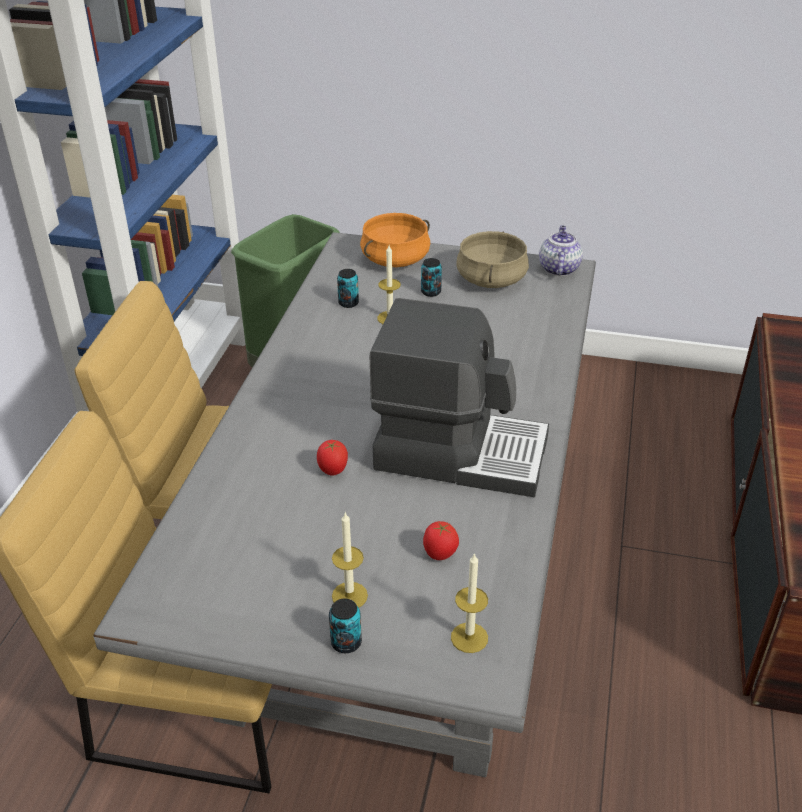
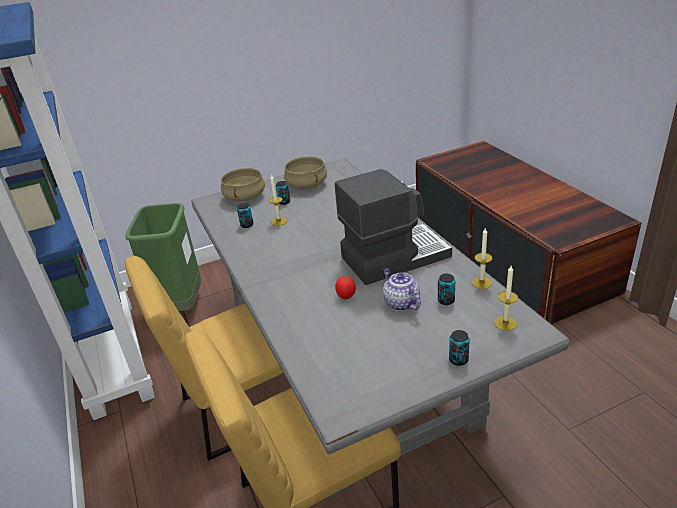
camera: 35 degrees left, 5 degrees down
candle [332,513,368,607] -> candle moved to [472,227,492,289]
orange cooking pot [360,213,430,267] -> beige cooking pot [221,168,265,201]
tomato [423,521,459,560] -> can [438,274,455,305]
teapot [539,226,583,276] -> teapot moved to [383,268,421,311]

